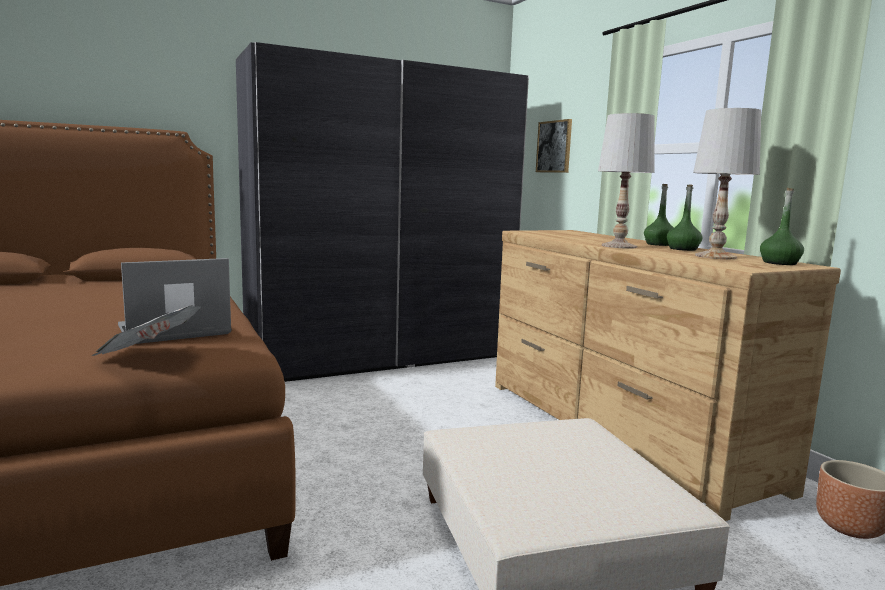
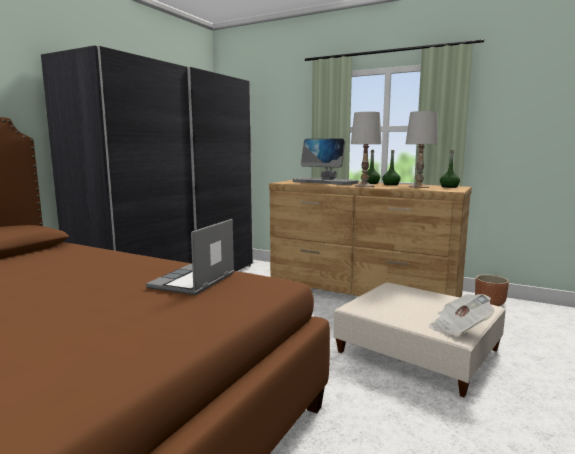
camera: 35 degrees left, 0 degrees up
newspaper [91,305,201,356] -> newspaper moved to [429,294,494,336]
picture [536,119,572,173] -> none
none -> monitor [293,138,358,185]

